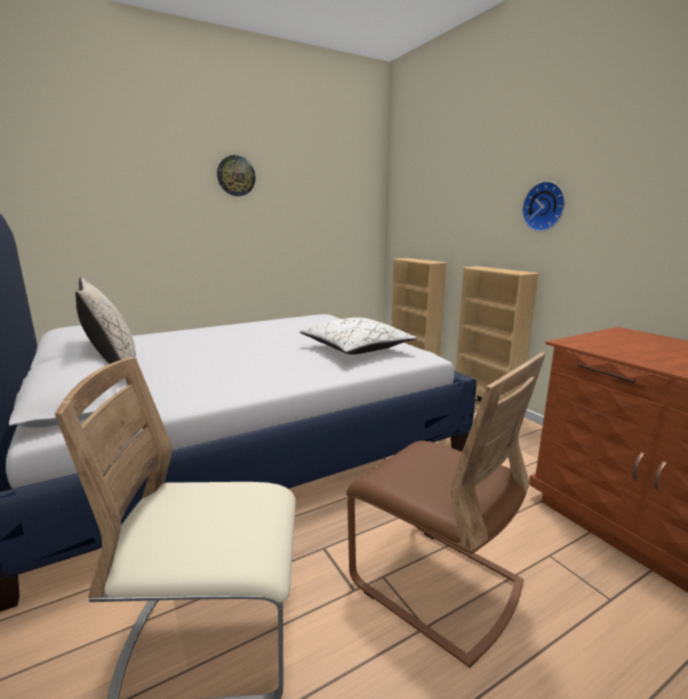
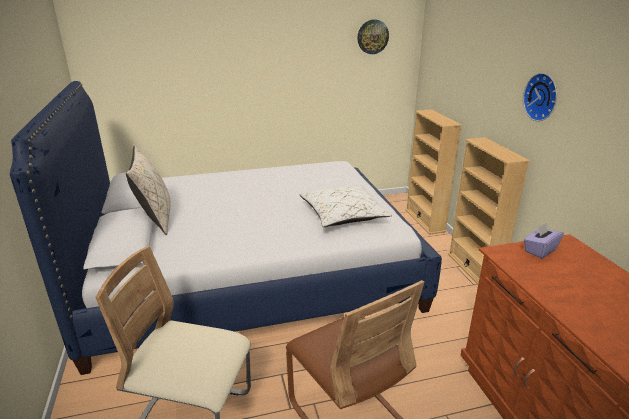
camera: 15 degrees right, 10 degrees up
wall clock [217,155,256,196] -> wall clock moved to [357,19,389,54]
none -> purple tissue box [524,223,564,258]

